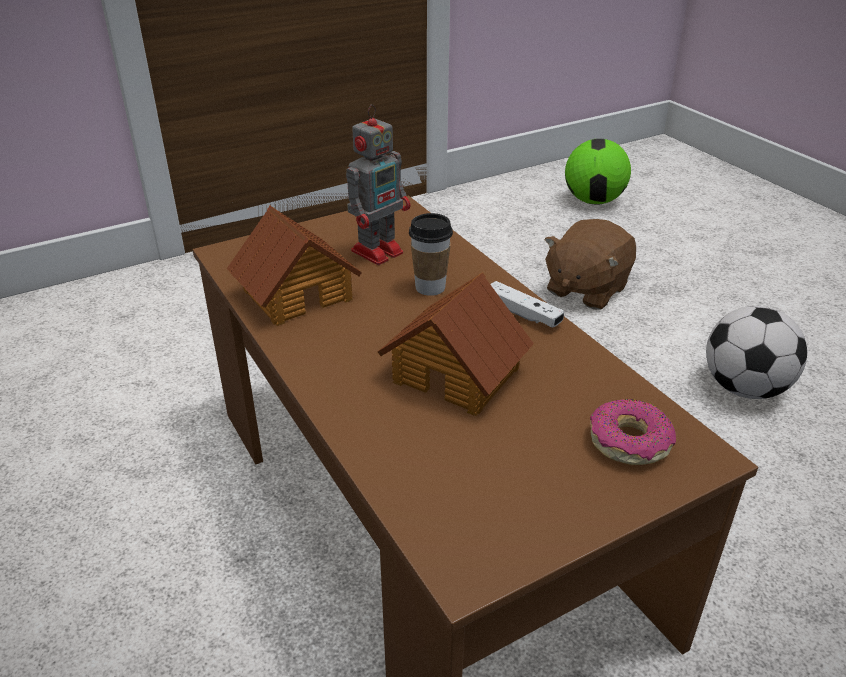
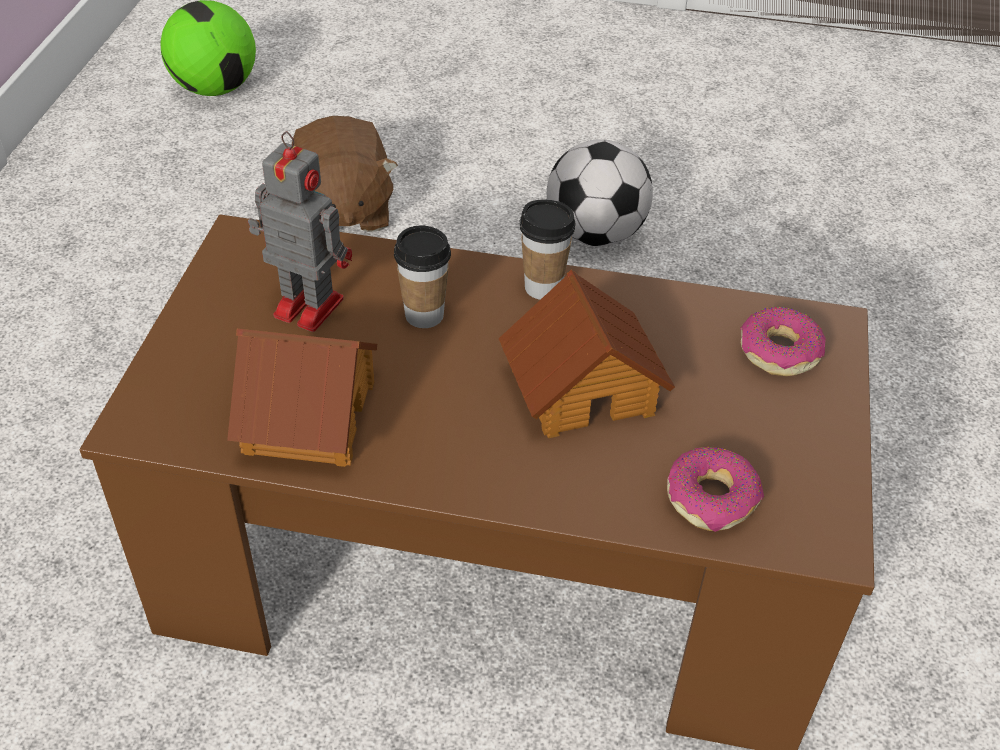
camera: 50 degrees left, 10 degrees up
toy robot [346,104,410,265] -> toy robot turned 60 degrees counterclockwise [248,131,352,332]
white game controller [490,281,564,328] -> cup [520,199,576,300]
none -> donut [667,447,764,532]

